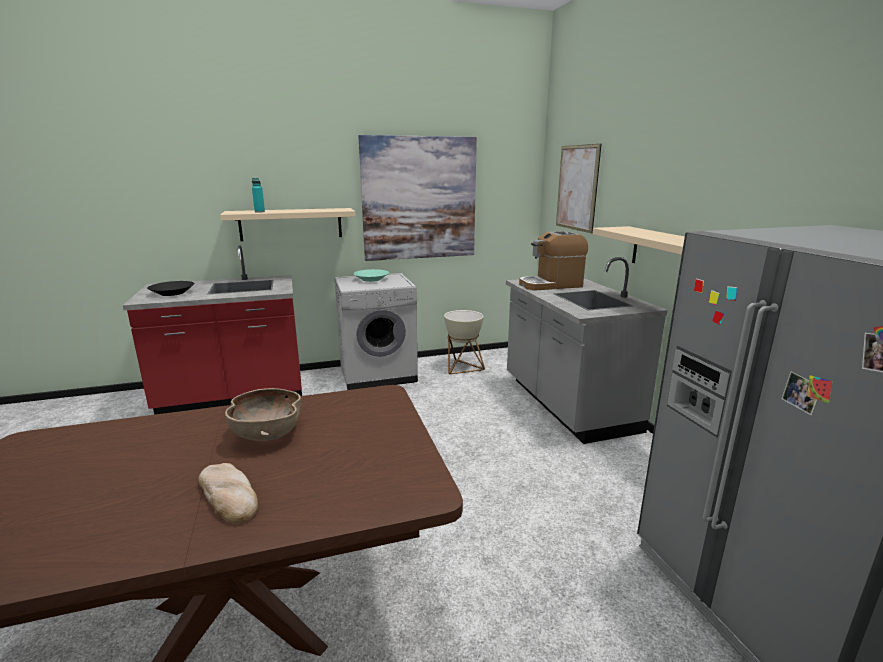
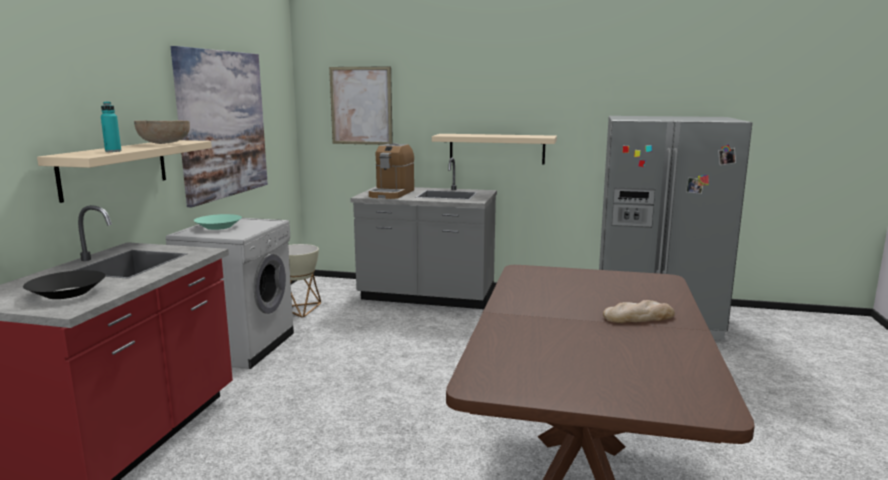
camera: 60 degrees left, 5 degrees down
brown bowl [225,388,301,441] -> brown bowl moved to [134,120,190,144]

